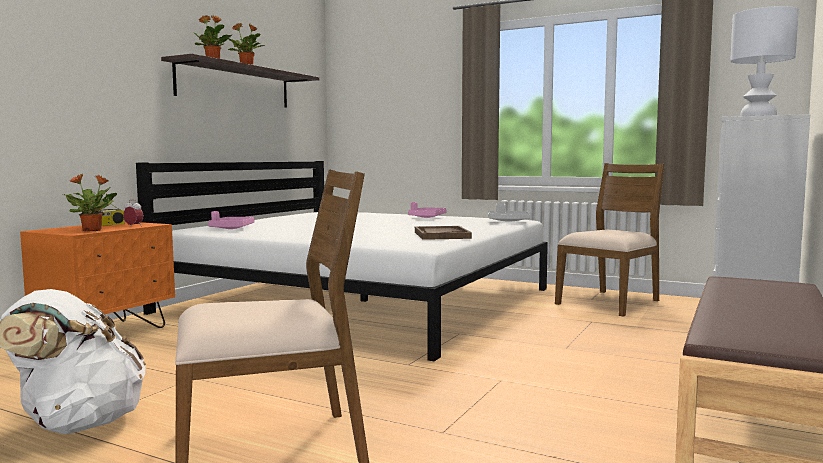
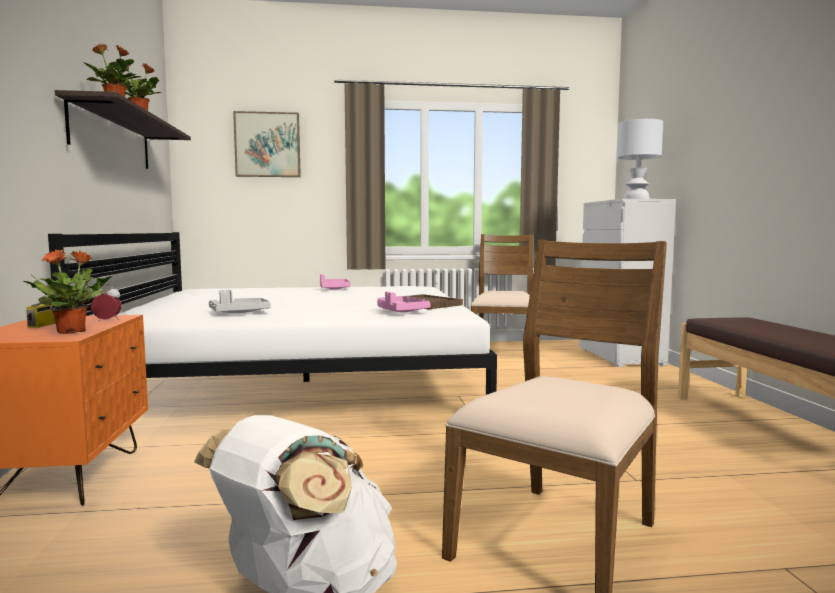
camera: 35 degrees left, 0 degrees up
pink tray [208,211,255,229] -> pink tray moved to [377,292,431,312]
grey tray [488,204,530,221] -> grey tray moved to [209,290,270,313]
none -> picture [233,111,301,177]

